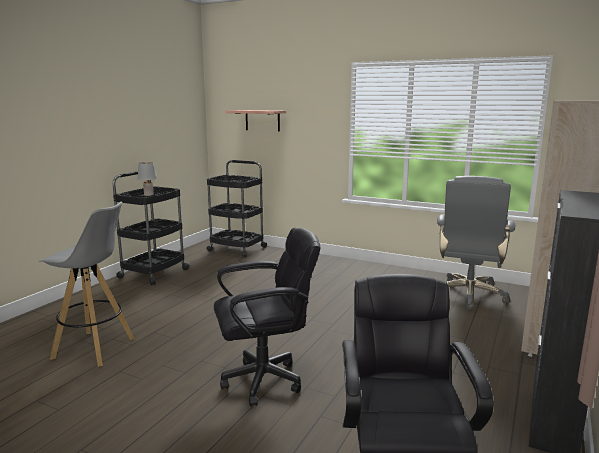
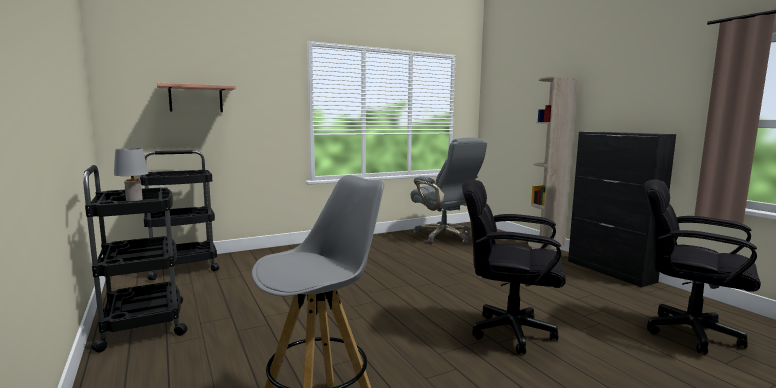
camera: 55 degrees left, 5 degrees down
black office chair [214,228,320,406] -> black office chair turned 90 degrees counterclockwise [462,179,566,354]

